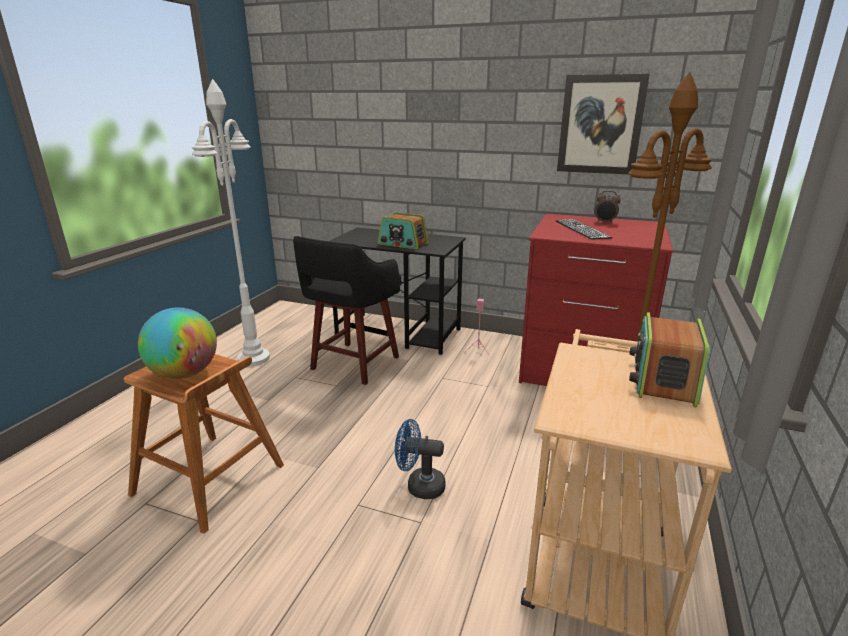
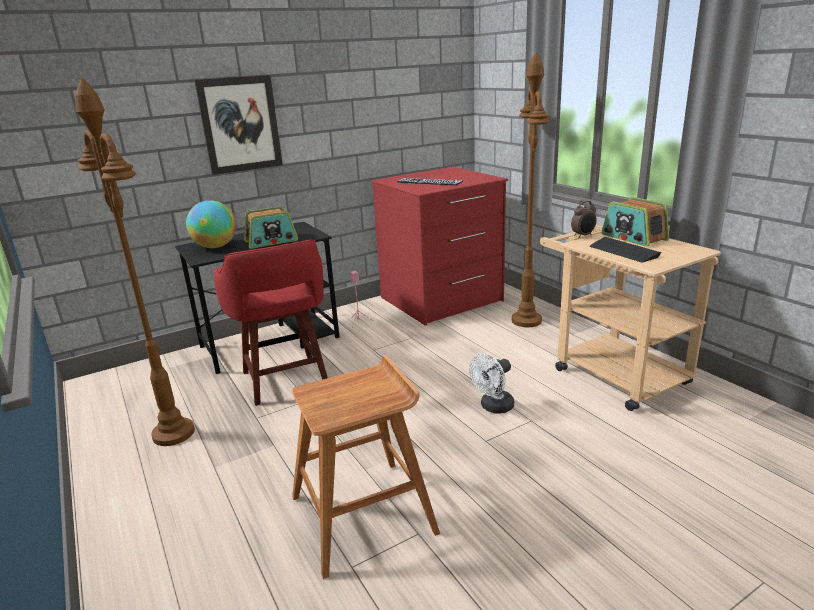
camera: 50 degrees left, 0 degrees up
globe [138,308,217,379] -> globe moved to [186,200,236,248]
white floor lamp [192,79,270,366] -> brown floor lamp [75,77,195,446]
black stool [293,236,401,385] -> red stool [214,240,328,406]
blue fan [395,419,446,499] -> white fan [469,354,514,414]
picture [557,74,650,174] -> picture moved to [194,75,282,175]
alarm clock [595,191,621,224] -> alarm clock moved to [571,201,597,238]
none -> keyboard [590,237,661,263]

